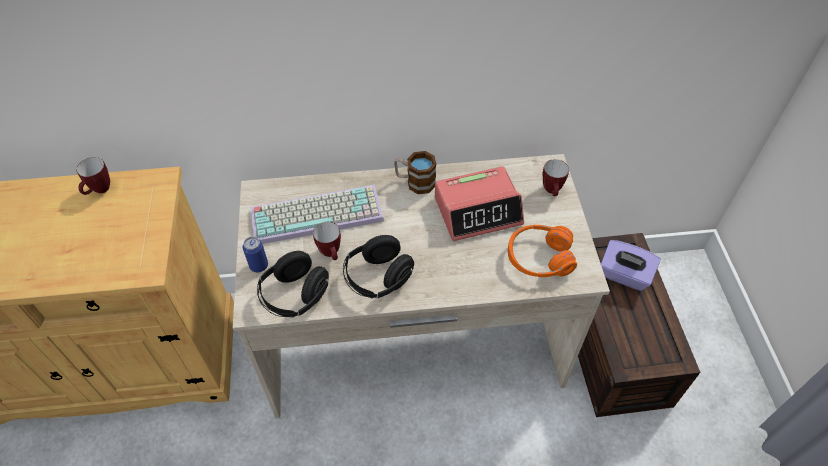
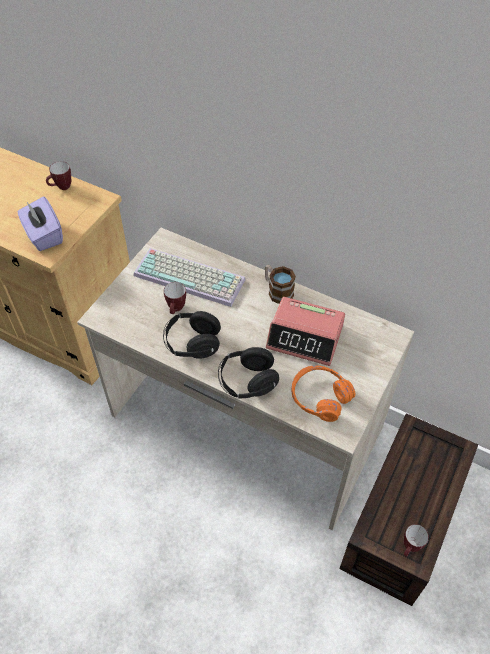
camera: 35 degrees right, 0 degrees up
can [243,236,268,272] -> none
black headphones [257,251,329,317] -> black headphones moved to [218,347,279,398]
mug [543,159,569,196] -> mug moved to [404,524,429,557]
purple tissue box [601,240,661,291] -> purple tissue box moved to [18,197,63,251]

